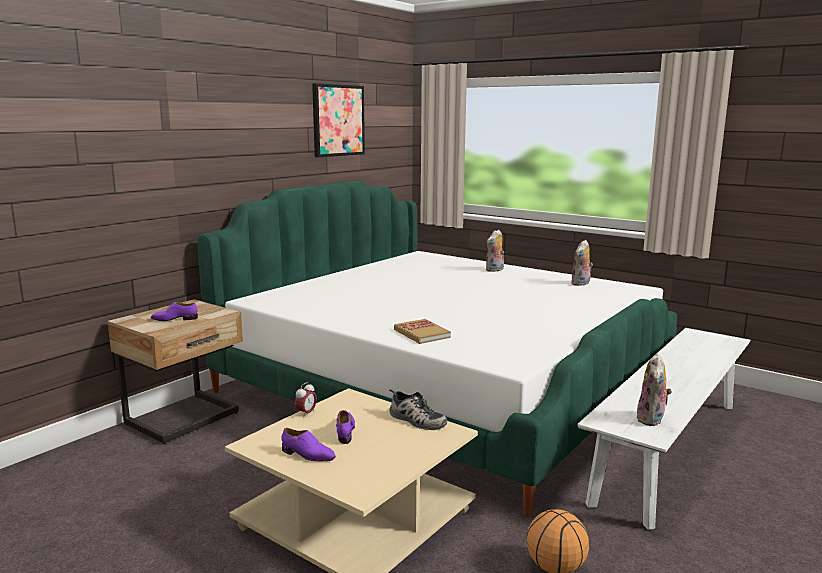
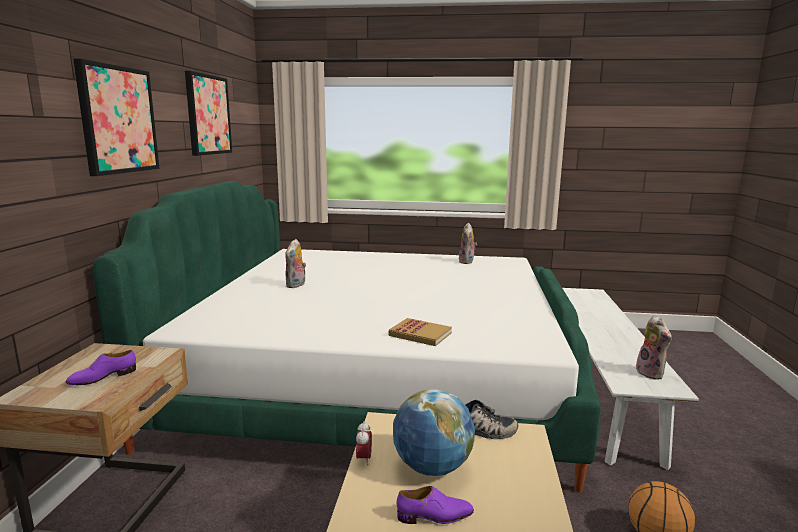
camera: 30 degrees left, 0 degrees up
purple shoe [336,410,355,444] -> globe [393,389,475,476]
plush toy [486,229,504,272] -> plush toy moved to [285,239,306,288]
none -> picture [73,59,159,176]

